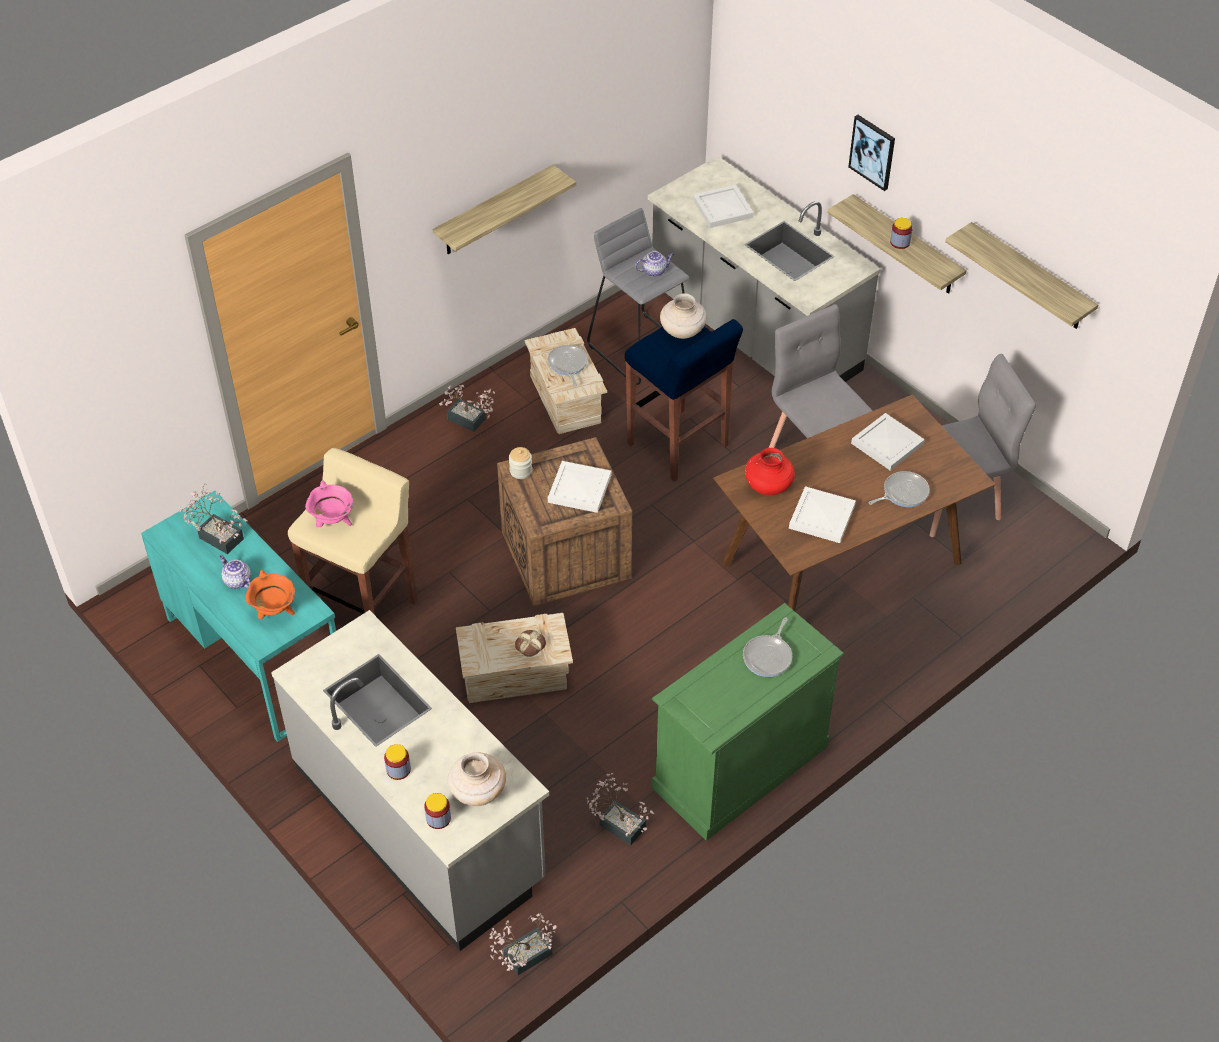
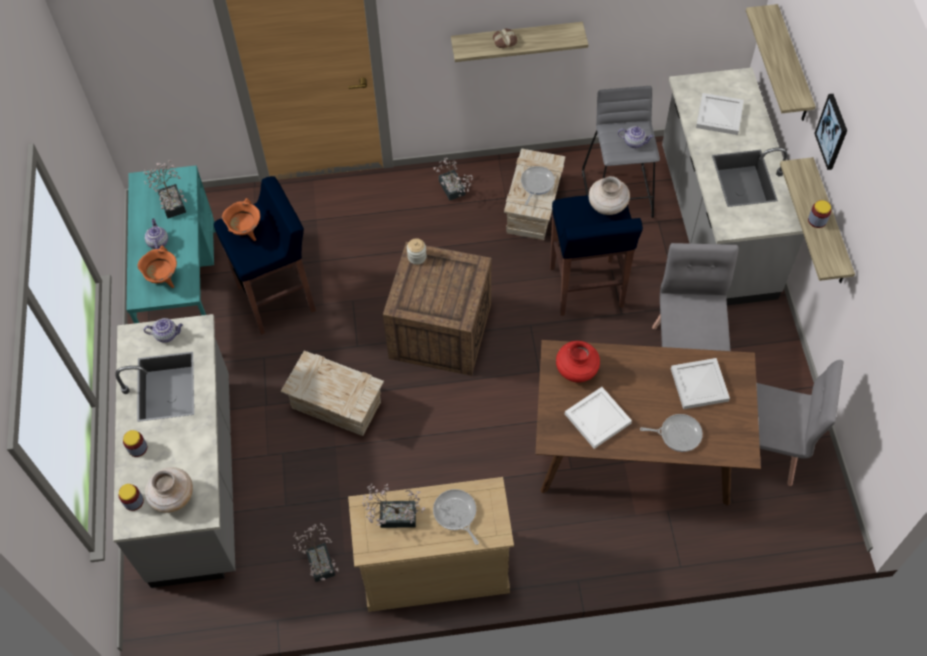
camera: 35 degrees right, 10 degrees up
beige stool [288,448,418,616] -> blue stool [214,176,316,335]
pink cooking pot [305,481,353,528] -> orange cooking pot [222,198,260,241]
potted plant [489,913,556,975] -> potted plant moved to [363,484,425,528]
bread [515,630,546,657] -> bread moved to [493,29,517,48]
white tray [548,461,611,513] -> none
green dresser [651,603,844,841] -> beige dresser [348,477,514,612]
frying pan [743,617,792,677] -> frying pan turned 90 degrees clockwise [433,489,479,545]
shelf [945,222,1098,329] -> shelf moved to [746,4,816,121]
none -> teapot [144,318,183,343]

